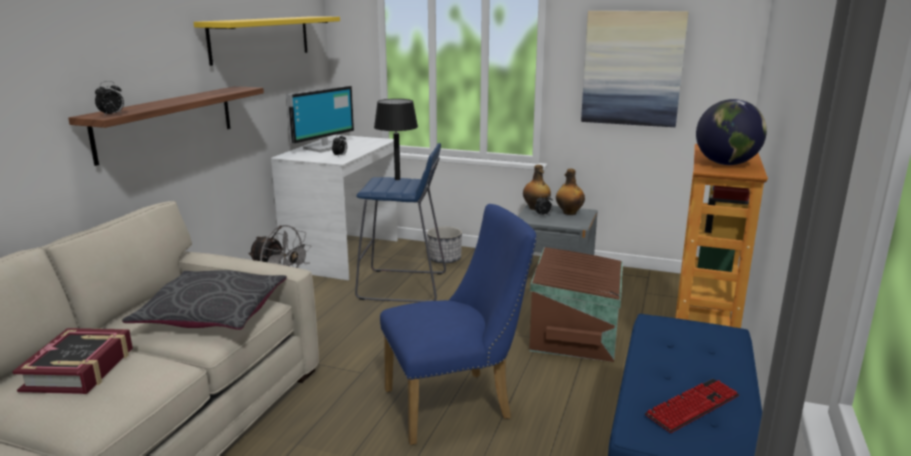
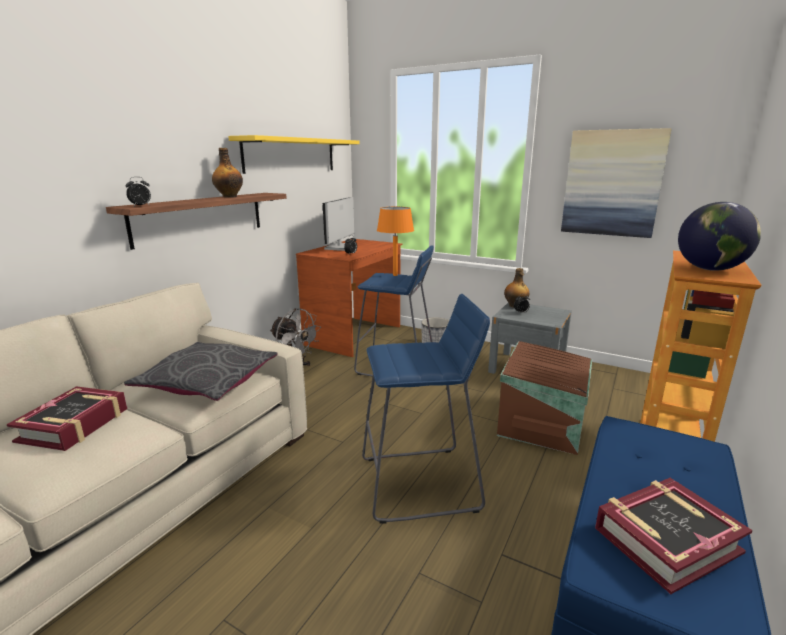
camera: 10 degrees right, 0 degrees up
white desk [271,135,398,280] -> brown desk [296,239,403,357]
monitor [286,86,354,153] -> monitor turned 150 degrees clockwise [323,197,354,251]
black table lamp [374,99,418,180] -> orange table lamp [377,207,414,276]
blue chair [380,204,537,445] -> blue stool [362,294,490,524]
bottle [556,169,585,215] -> bottle moved to [212,148,243,198]
keyboard [645,379,739,433] -> book [595,478,753,594]

